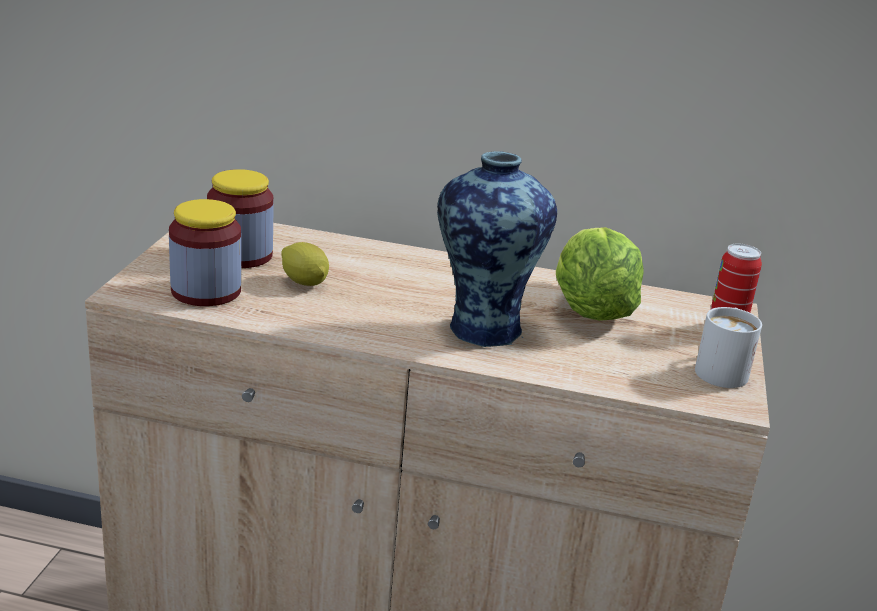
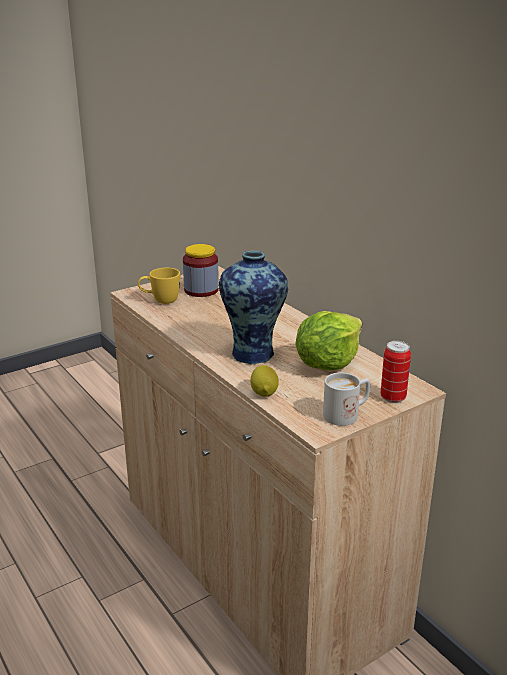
camera: 45 degrees right, 0 degrees up
jar [169,199,241,306] -> yellow mug [138,268,180,304]
lemon [281,242,329,286] -> lemon moved to [251,365,279,397]

